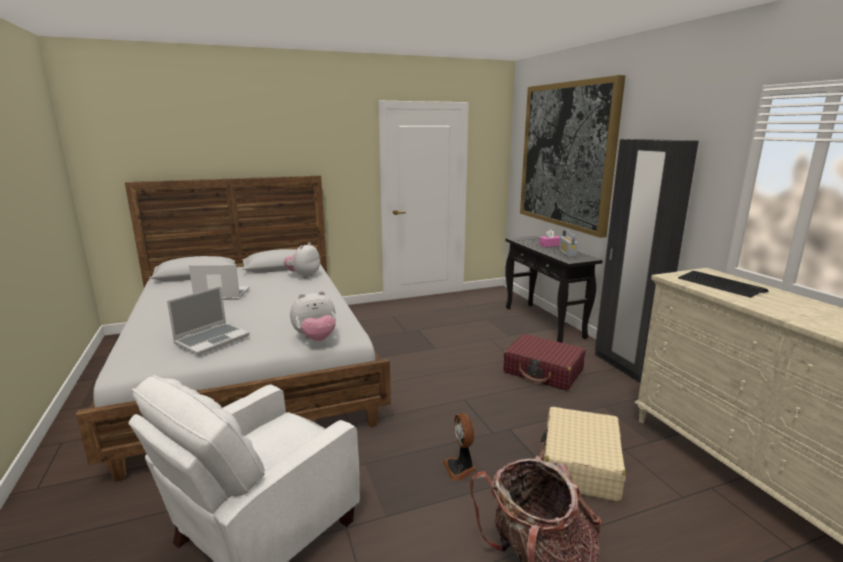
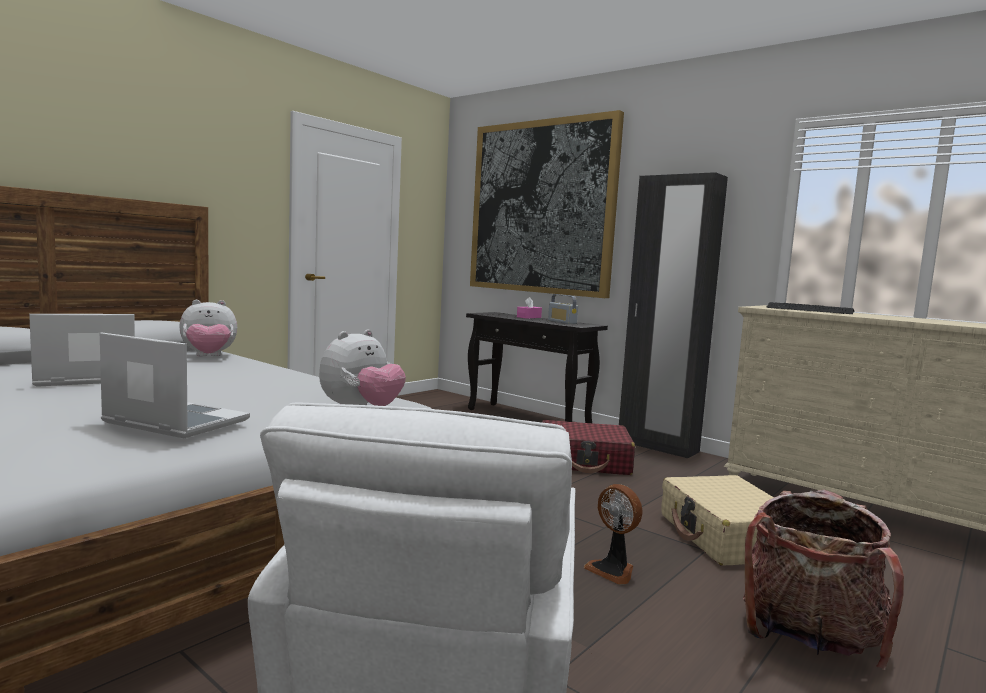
camera: 30 degrees left, 10 degrees down
laptop [167,286,249,355] -> laptop turned 75 degrees counterclockwise [100,332,250,438]
plush toy [284,243,320,278] -> plush toy turned 105 degrees counterclockwise [179,300,237,356]

